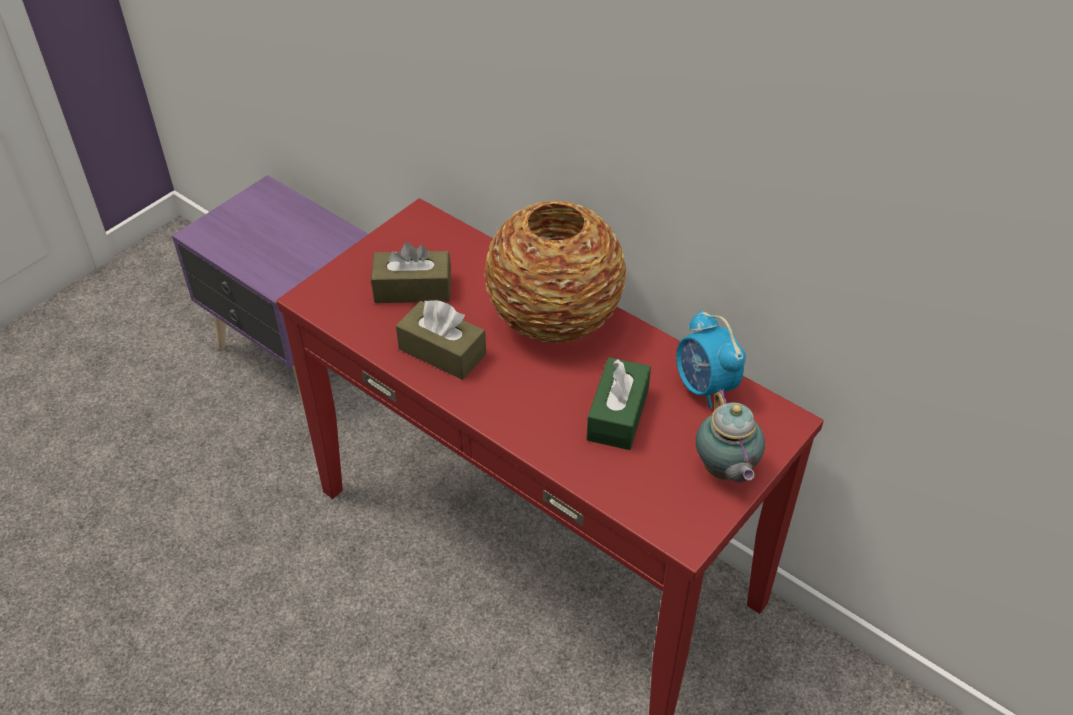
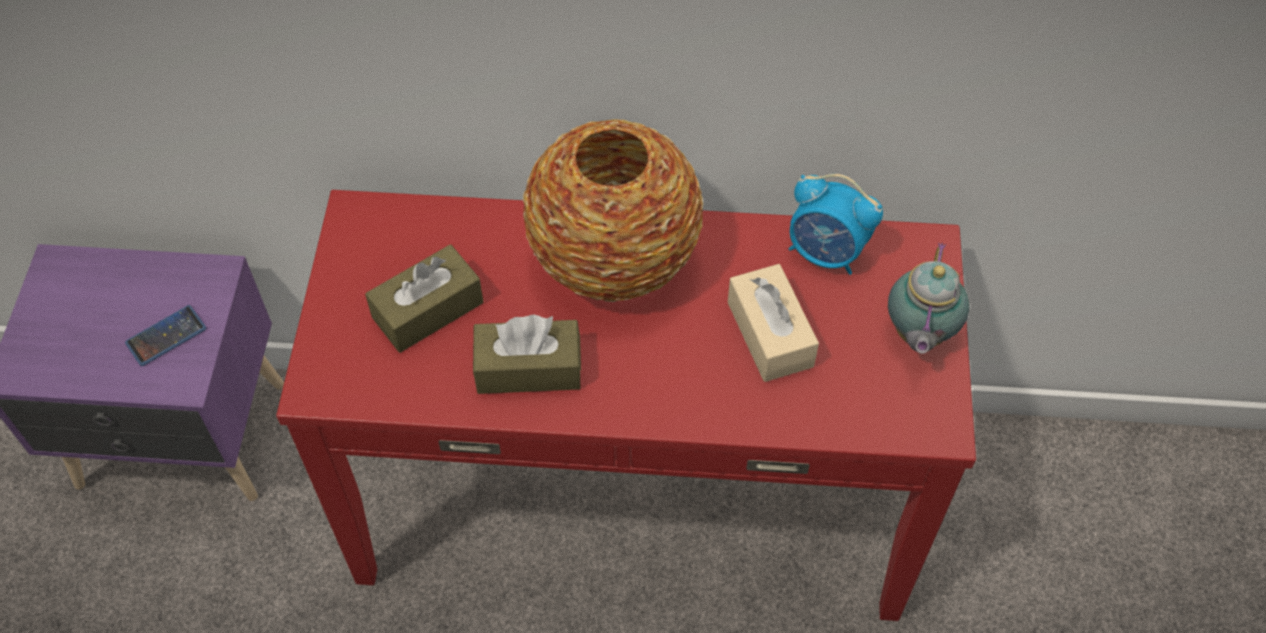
camera: 35 degrees left, 10 degrees up
green tissue box [587,357,651,450] -> beige tissue box [728,264,819,382]
teapot [696,389,765,482] -> teapot turned 60 degrees clockwise [888,243,969,353]
none -> phone [125,305,206,366]

